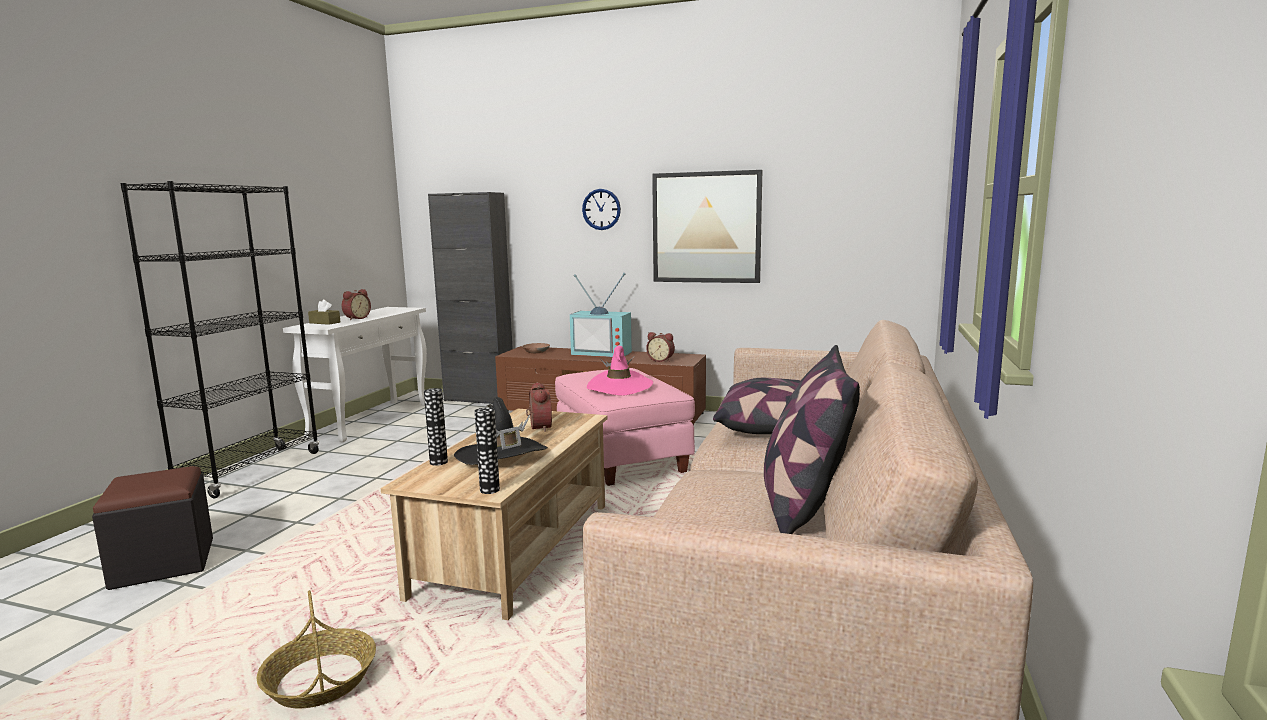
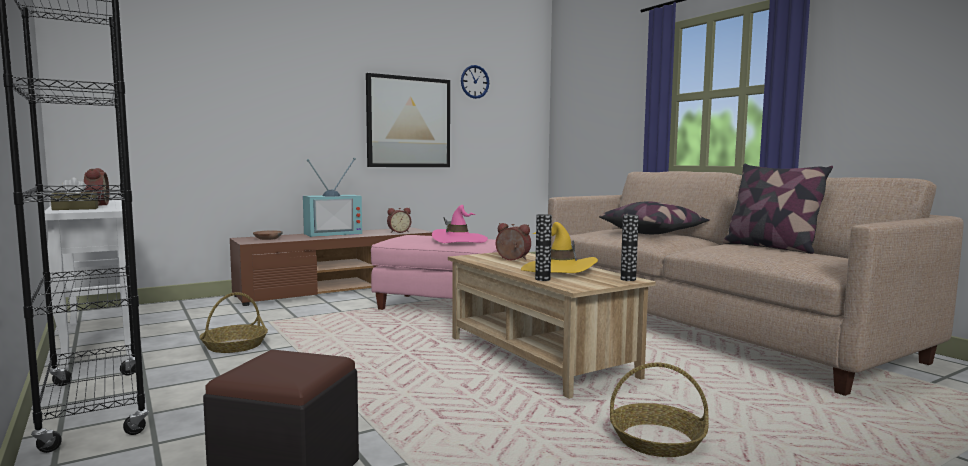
camera: 50 degrees left, 5 degrees down
black cabinet [428,192,513,404] -> none
black hat [454,397,548,465] -> yellow hat [521,222,598,273]
wall clock [582,189,621,230] -> wall clock moved to [461,65,489,99]
none -> basket [200,292,268,353]

